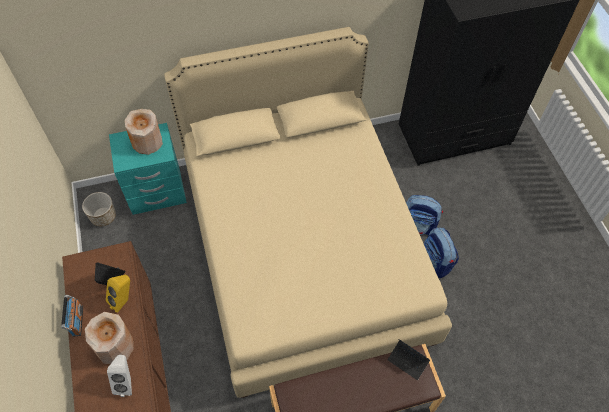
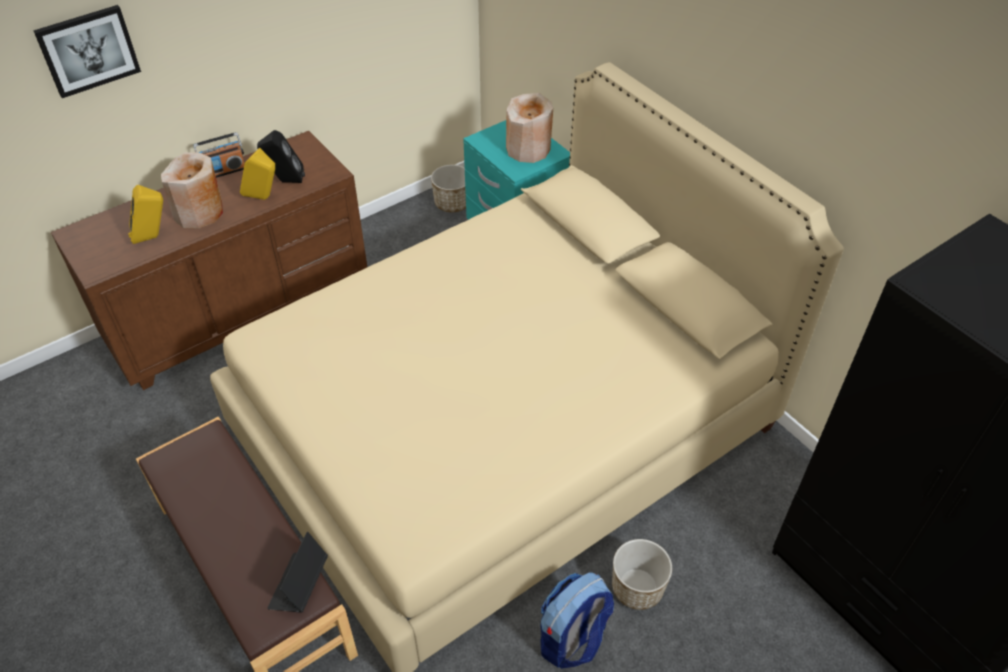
camera: 70 degrees right, 10 degrees down
white speaker [107,355,132,397] -> yellow speaker [128,185,163,244]
backpack [406,195,443,235] -> planter [612,539,672,610]
none -> picture [33,5,141,98]

